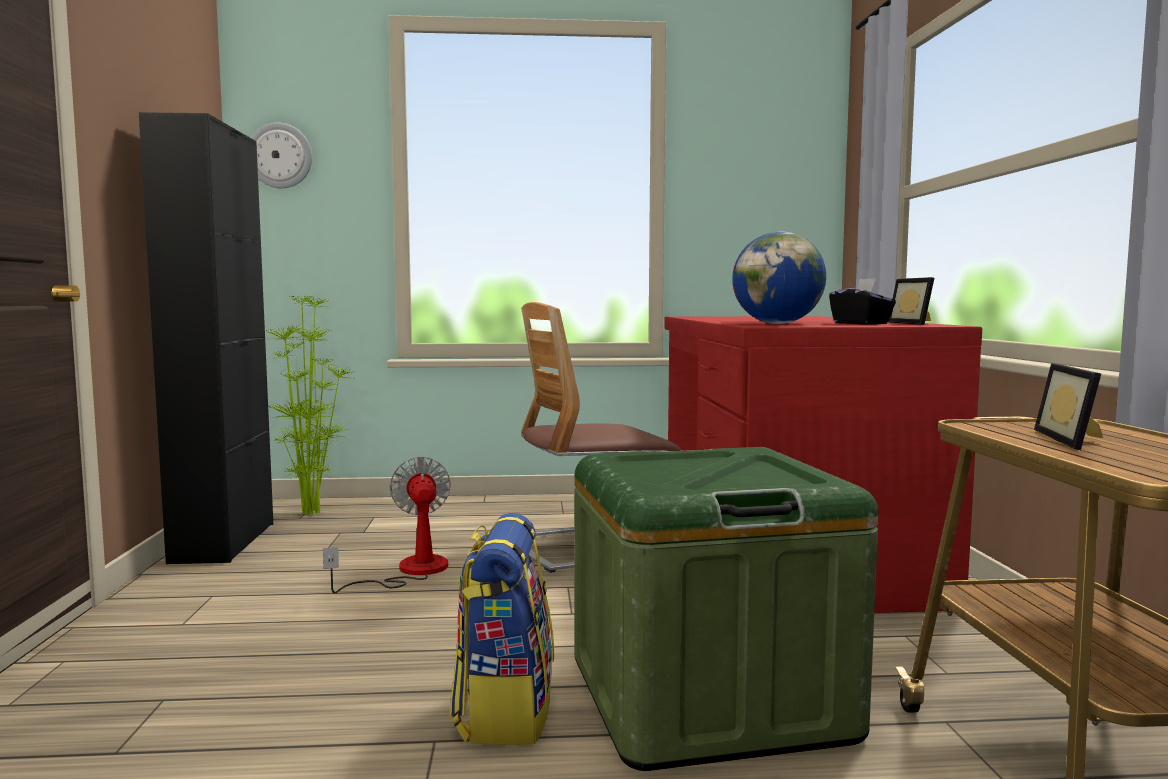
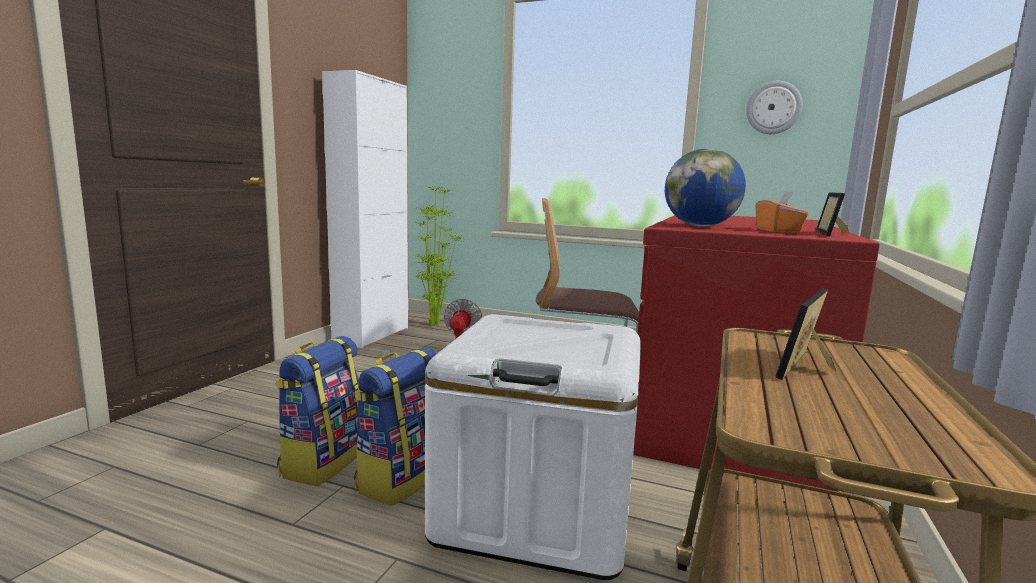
camera: 25 degrees right, 5 degrees up
black cabinet [139,112,273,564] -> white cabinet [322,70,408,348]
wall clock [251,123,312,188] -> wall clock moved to [746,81,803,134]
green storage box [574,447,879,771] -> white storage box [425,314,641,580]
black tissue box [829,278,896,324] -> orange tissue box [756,192,808,233]
none -> backpack [275,336,359,486]

